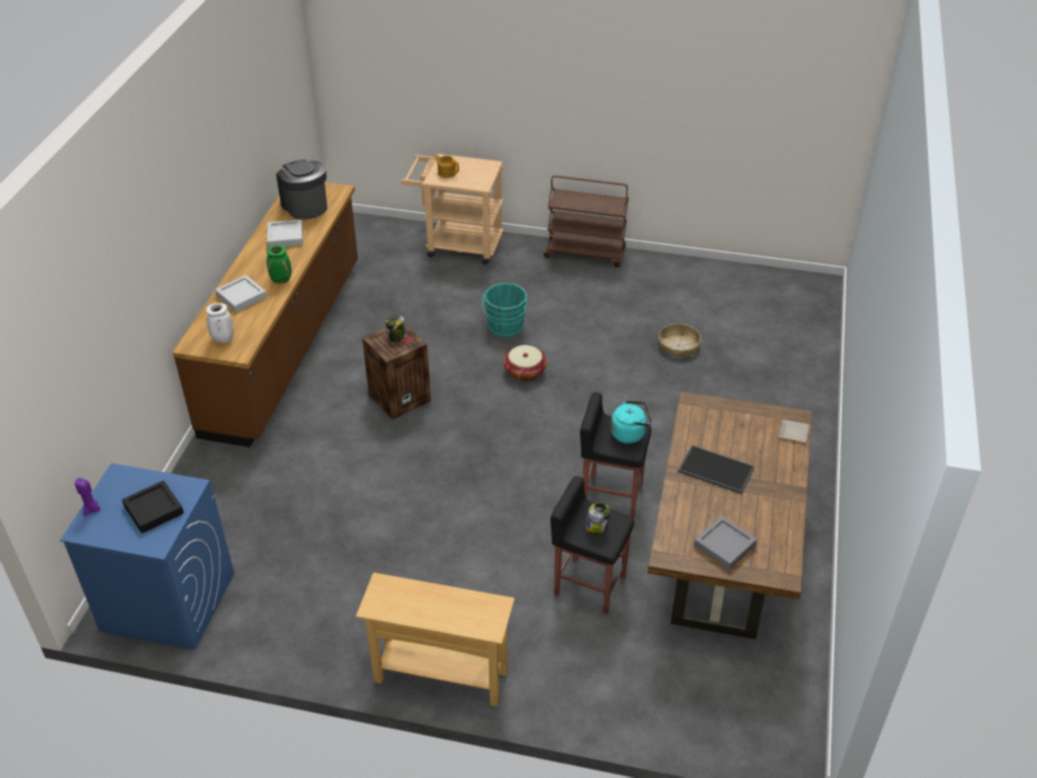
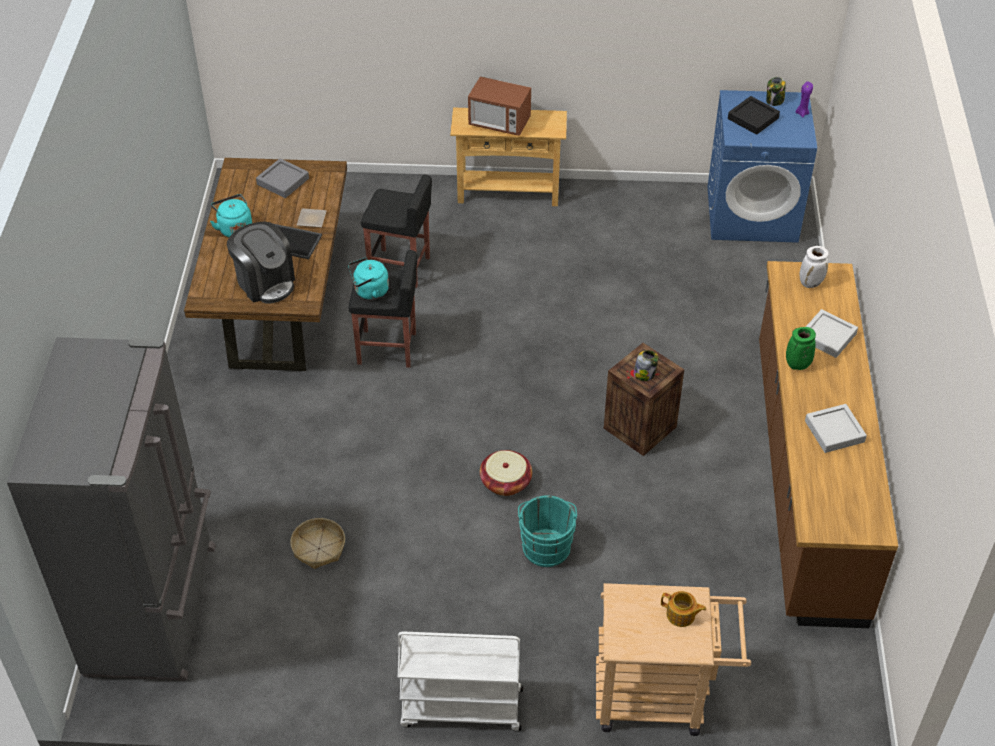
camera: 170 degrees right, 5 degrees up
coffee machine [276,160,327,220] -> coffee machine moved to [227,221,295,304]
brown cart [544,175,629,267] -> white cart [398,632,523,732]
jar [585,503,610,535] -> jar moved to [766,77,786,106]
plate [779,419,809,443] -> plate moved to [297,208,327,227]
none -> grey fridge [7,337,216,681]
none -> turquoise kettle [210,194,252,237]
none -> microwave [468,76,531,136]

